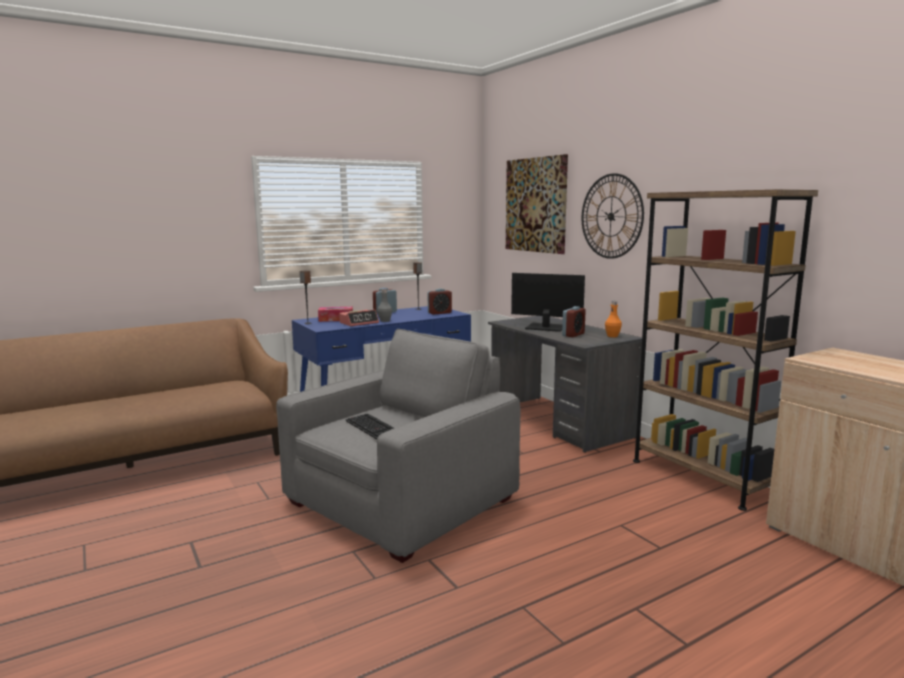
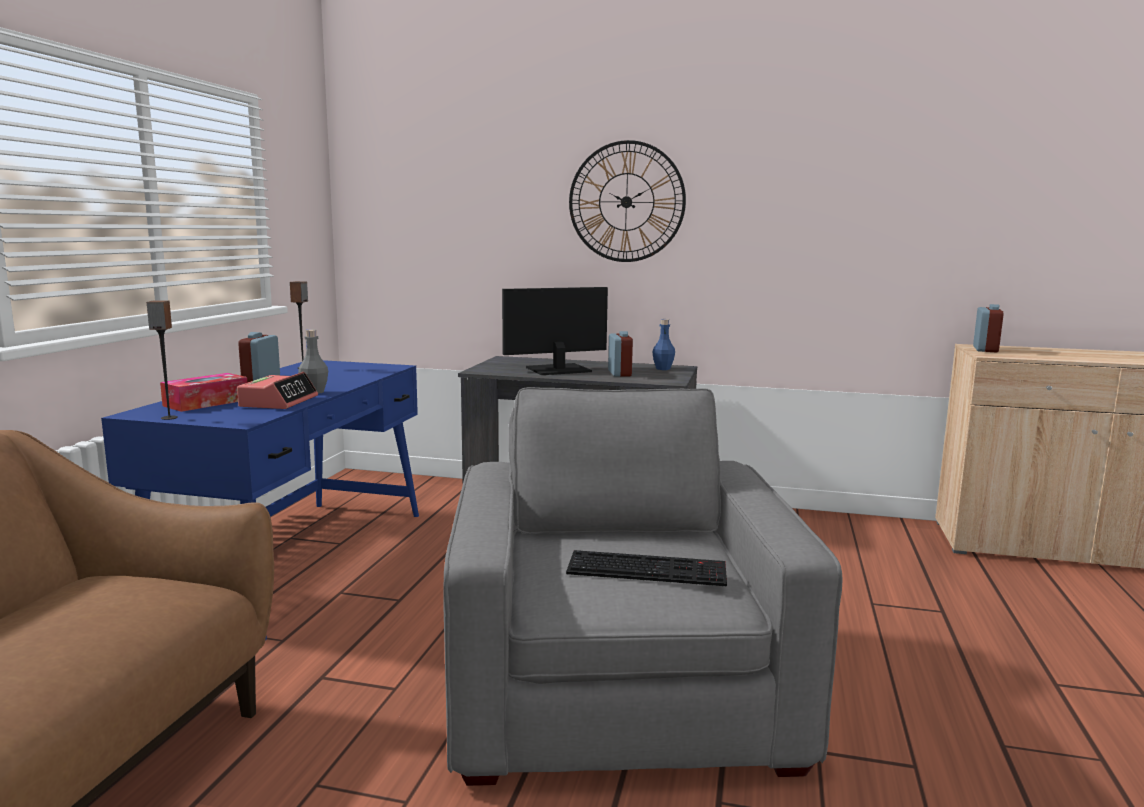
camera: 45 degrees left, 0 degrees up
alarm clock [428,289,452,315] -> alarm clock moved to [973,304,1004,352]
picture [506,154,568,254] -> none
orange bottle [605,301,622,337] -> blue bottle [652,319,675,370]
brown bookcase [633,189,818,511] -> none

